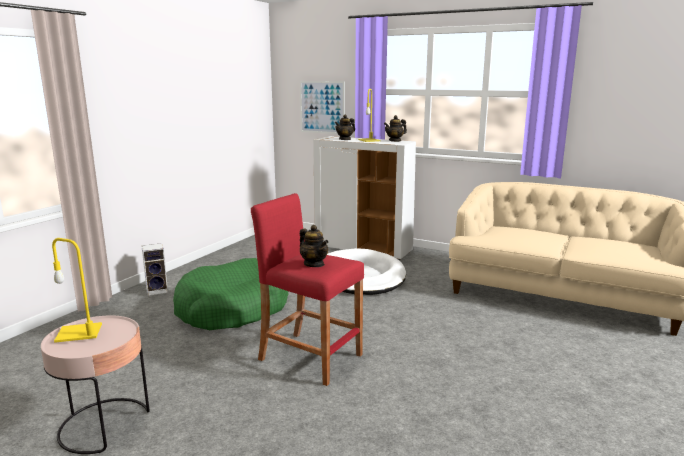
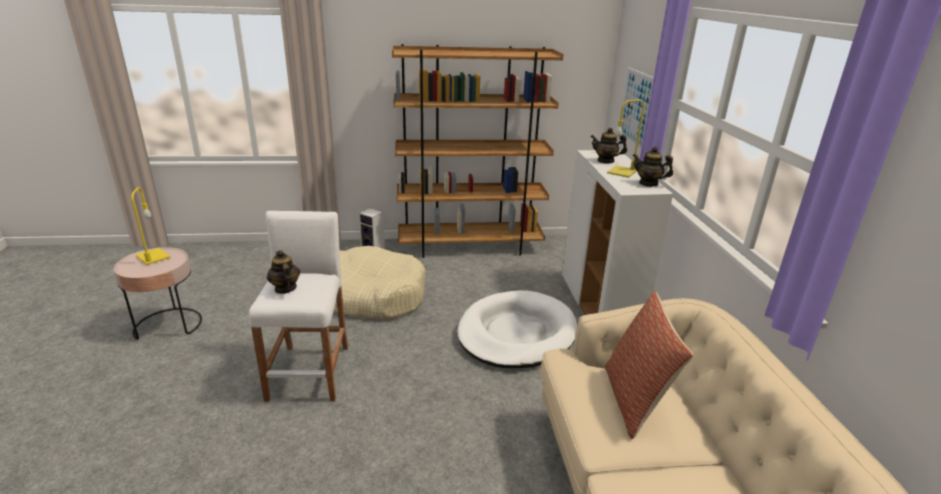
camera: 55 degrees right, 10 degrees up
green dog bed [173,258,288,330] -> beige dog bed [334,246,425,320]
red stool [251,193,364,386] -> white stool [249,211,348,402]
teapot [300,225,328,267] -> teapot turned 135 degrees clockwise [267,250,300,294]
none -> brown bookcase [392,44,563,258]
none -> pillow [605,291,693,439]

